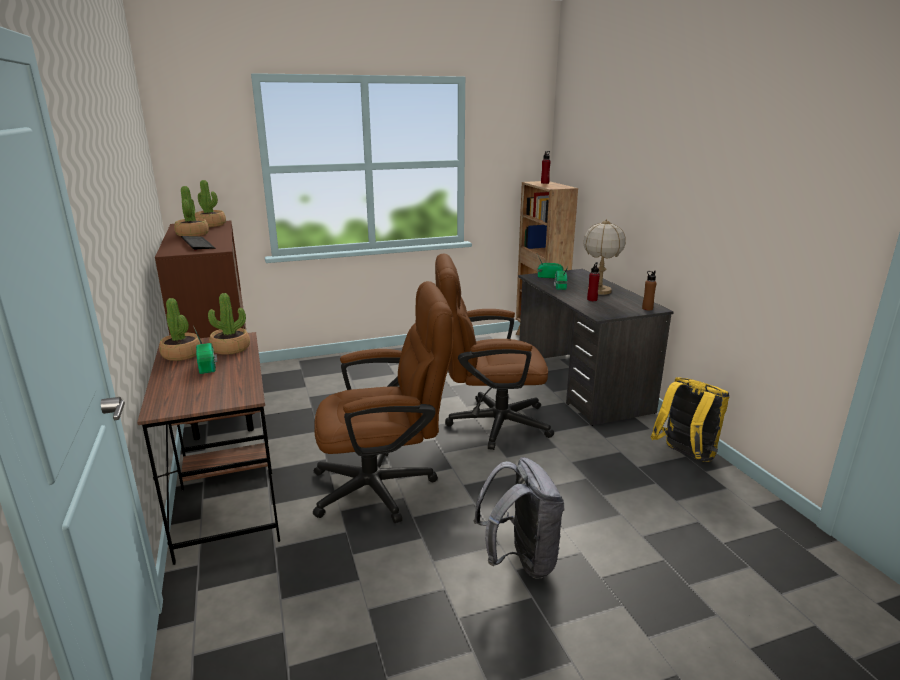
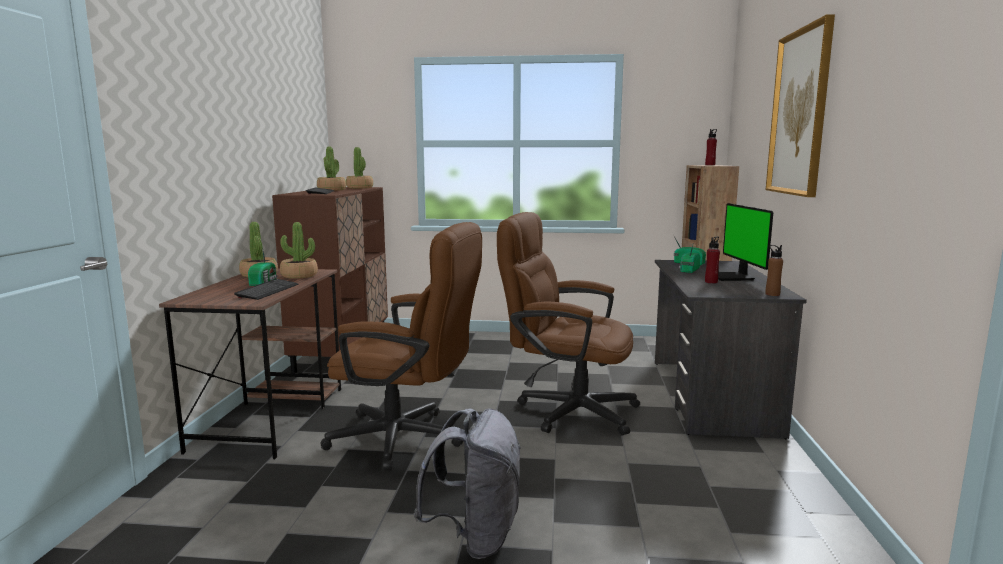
camera: 25 degrees right, 10 degrees down
table lamp [583,219,626,295] -> monitor [718,203,773,281]
yellow backpack [651,377,729,462] -> none
none -> keyboard [234,279,298,300]
none -> picture [766,14,835,197]

